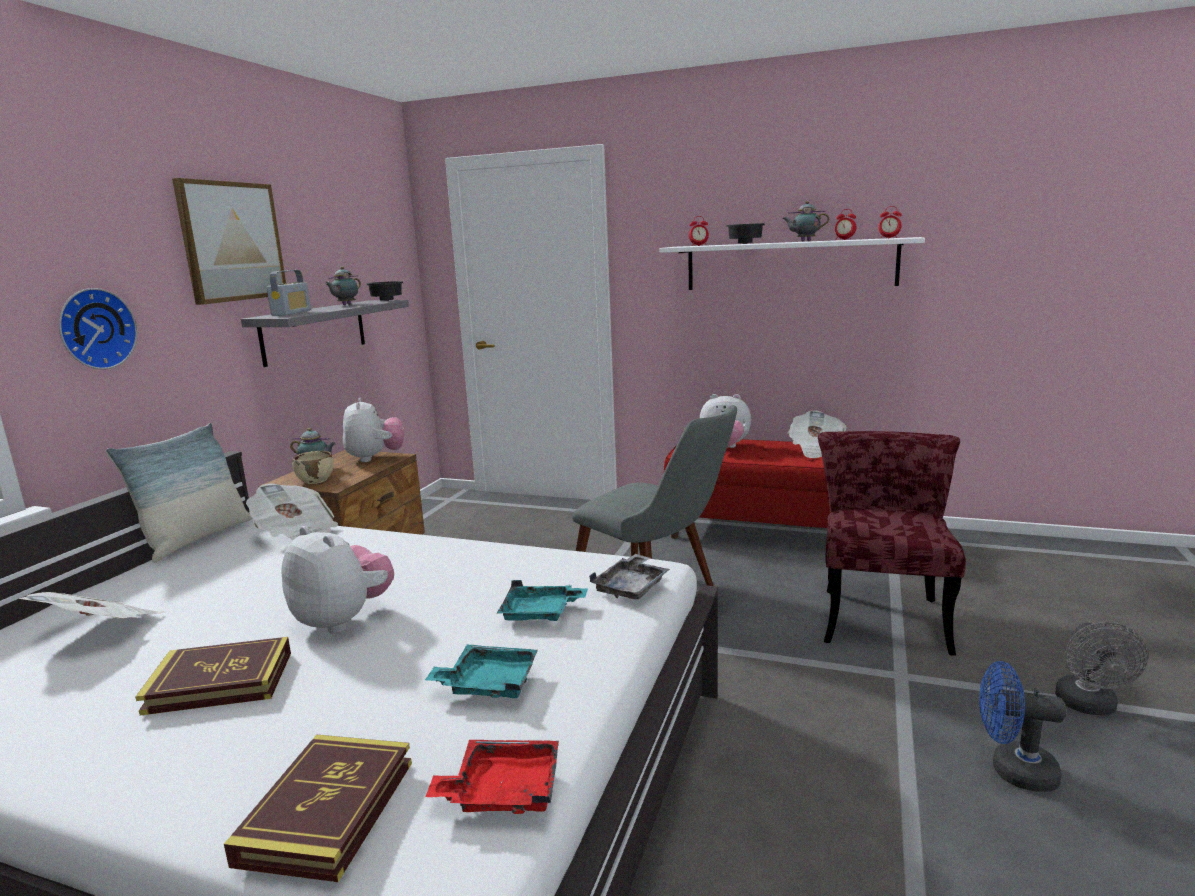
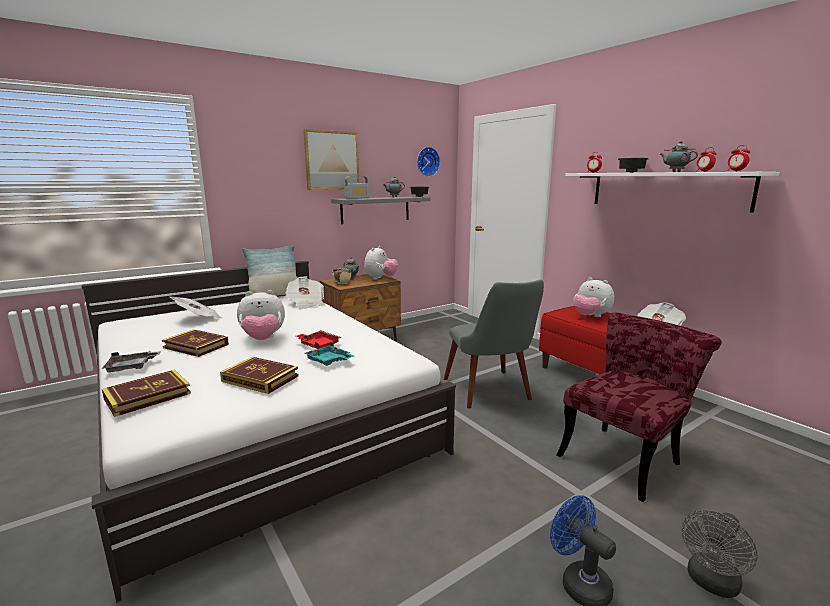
camera: 35 degrees right, 0 degrees up
wall clock [59,288,137,370] -> wall clock moved to [417,147,440,177]
plush toy [281,526,394,634] -> plush toy turned 90 degrees clockwise [237,290,285,340]
turquoise tray [425,644,538,698] -> book [220,357,299,394]
red tray [425,740,559,814] -> red tray moved to [296,330,342,349]
grey tray [589,554,670,600] -> grey tray moved to [101,351,161,372]

